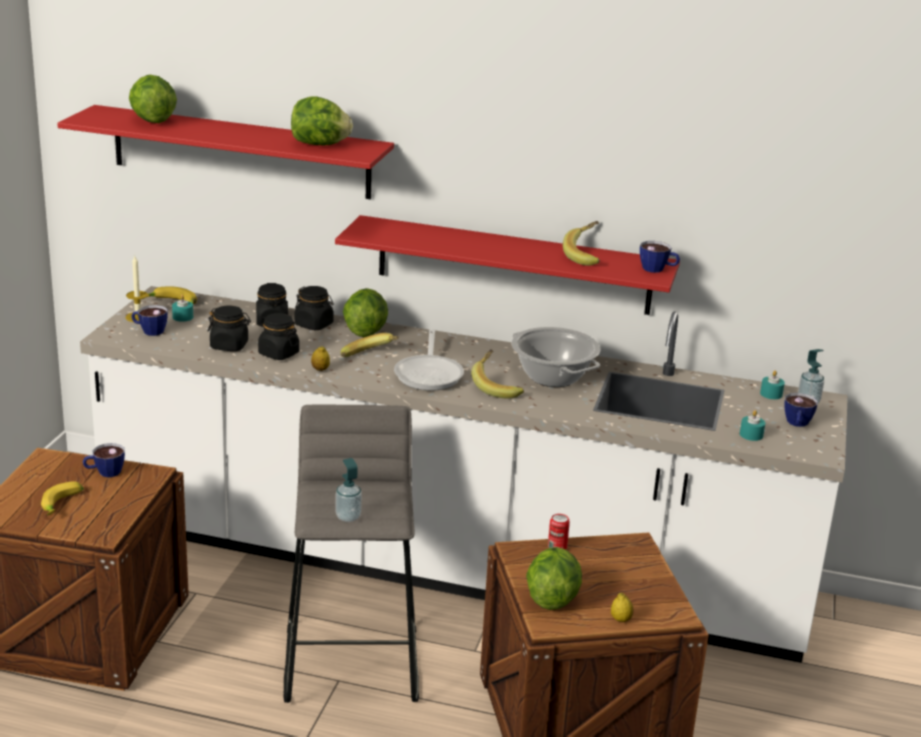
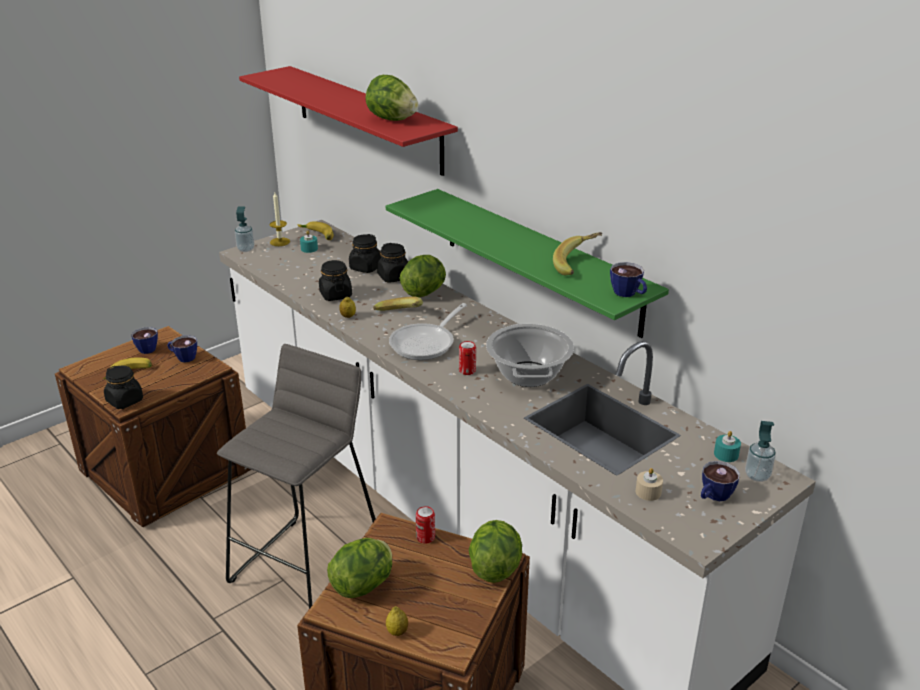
camera: 35 degrees right, 5 degrees up
lettuce [129,75,177,123] -> lettuce moved to [469,520,522,583]
cup [131,305,168,336] -> cup moved to [131,327,158,354]
black jar [208,305,251,351] -> black jar moved to [104,366,143,409]
red shelf [335,215,680,315] -> green shelf [386,189,669,338]
soap dispenser [335,458,362,522] -> soap dispenser moved to [235,206,254,252]
banana [471,349,524,398] -> can [459,341,476,375]
turquoise candle [740,410,765,441] -> beige candle [636,468,663,501]

